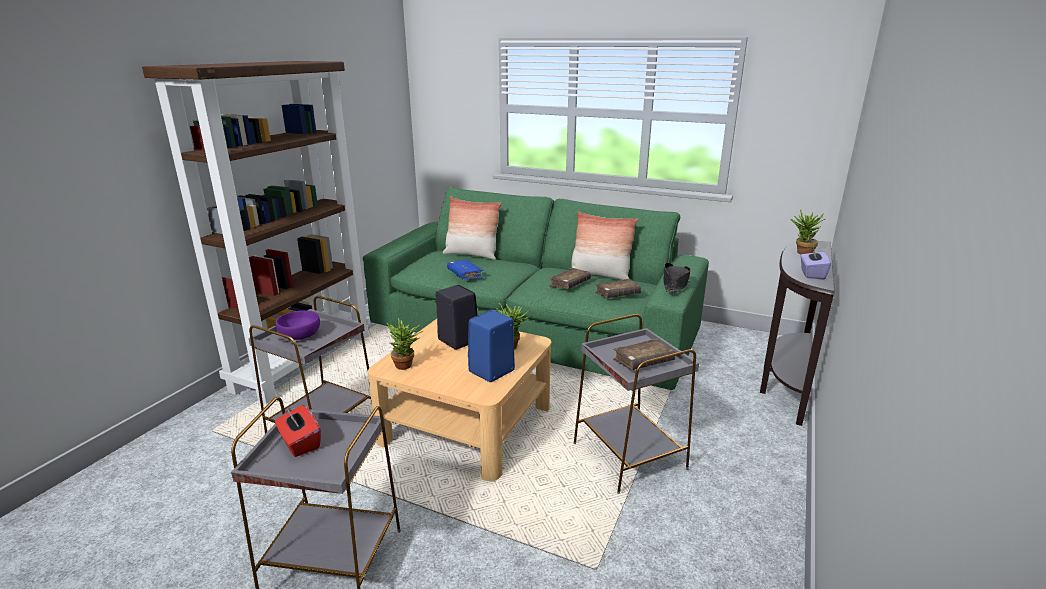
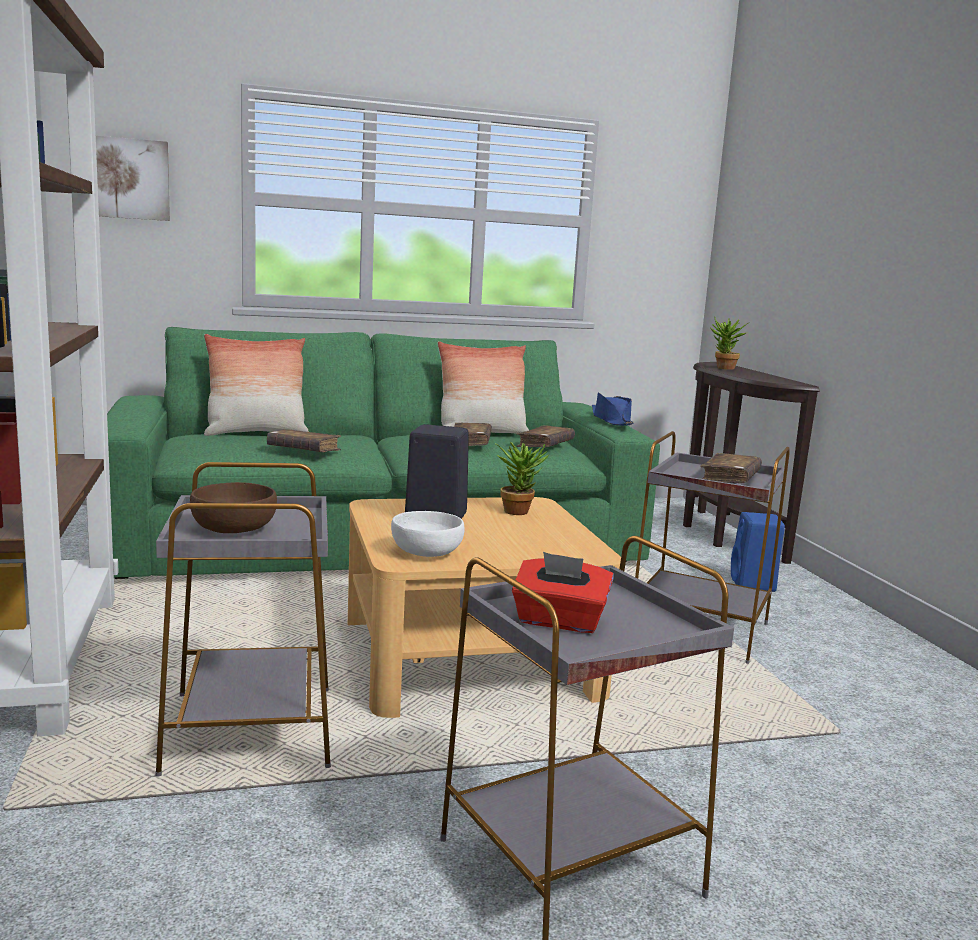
camera: 40 degrees left, 10 degrees down
purple bowl [275,311,320,340] -> brown bowl [190,482,277,533]
potted plant [387,318,423,370] -> white bowl [391,511,465,557]
blue book [447,260,484,280] -> brown book [267,429,341,452]
blue speaker [468,310,515,382] -> blue speaker moved to [731,512,785,592]
black hat [663,262,691,292] -> blue hat [592,393,634,426]
purple tissue box [800,247,831,279] -> none
none -> picture [96,136,170,221]

